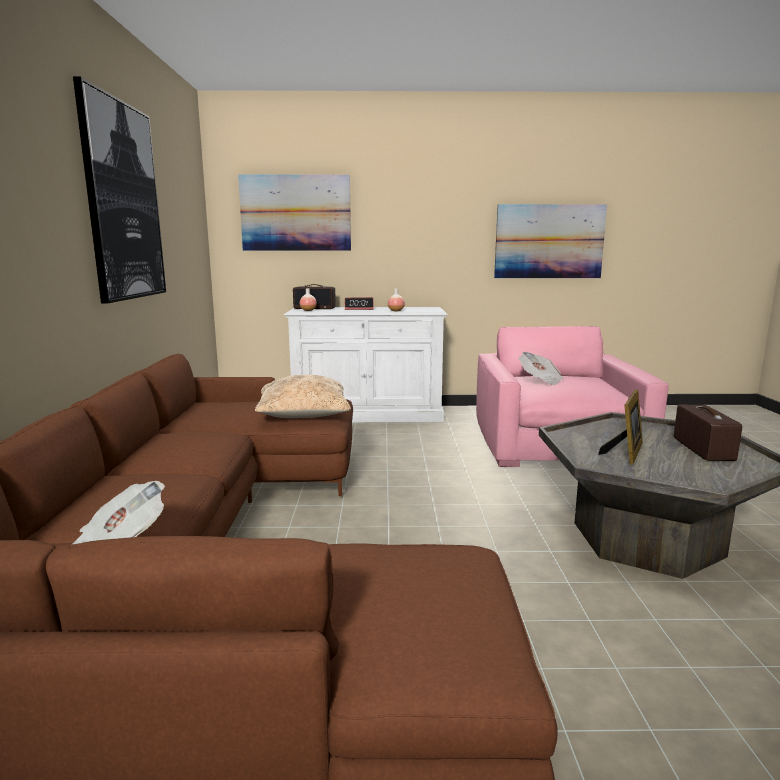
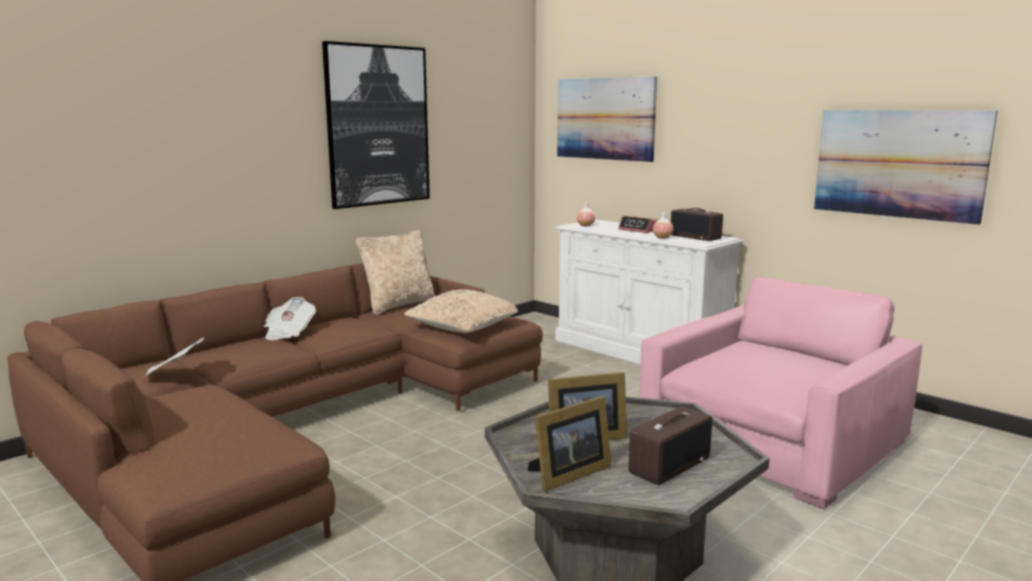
camera: 45 degrees right, 0 degrees up
radio [293,284,336,309] -> radio moved to [671,208,723,241]
newspaper [519,352,564,385] -> newspaper moved to [264,297,316,340]
none -> beige pillow [356,230,435,315]
none -> picture frame [528,396,612,492]

